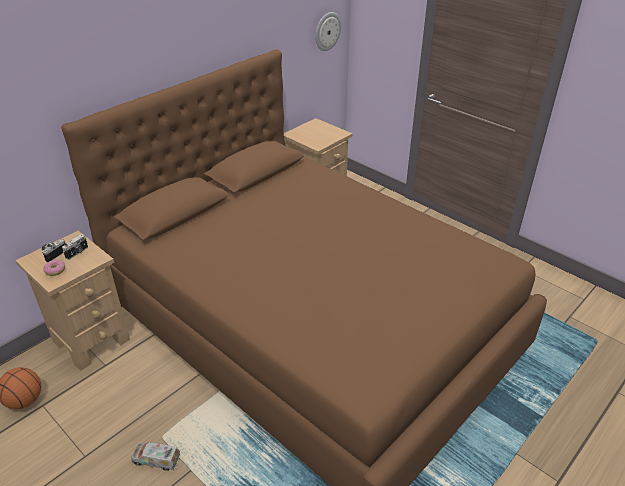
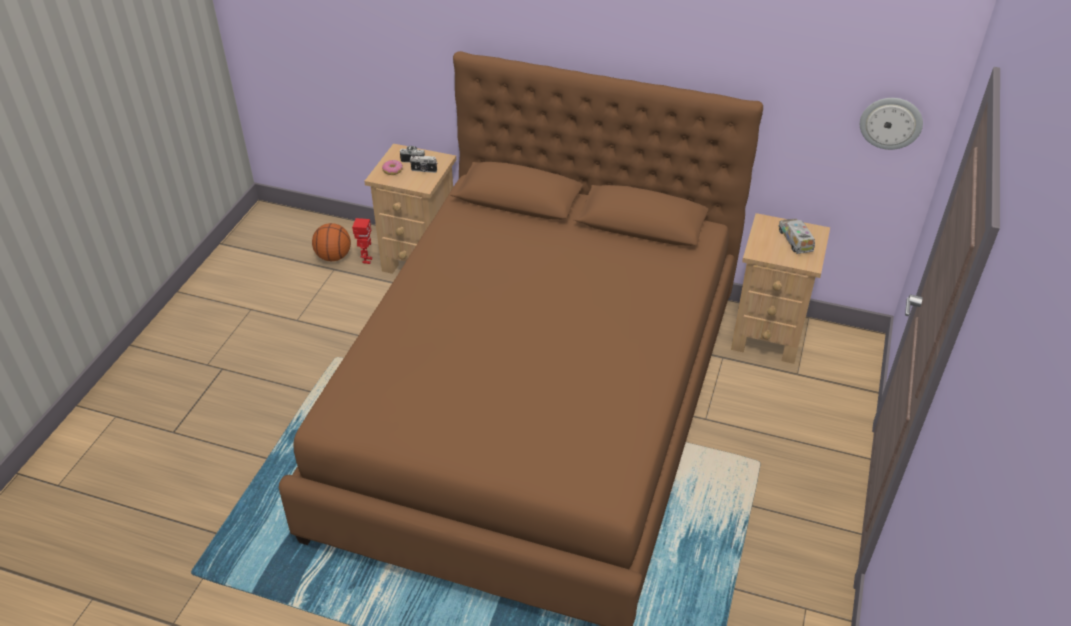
camera: 65 degrees right, 5 degrees up
toy truck [131,442,181,471] -> toy truck moved to [778,219,815,254]
none -> toy robot [352,218,373,264]

